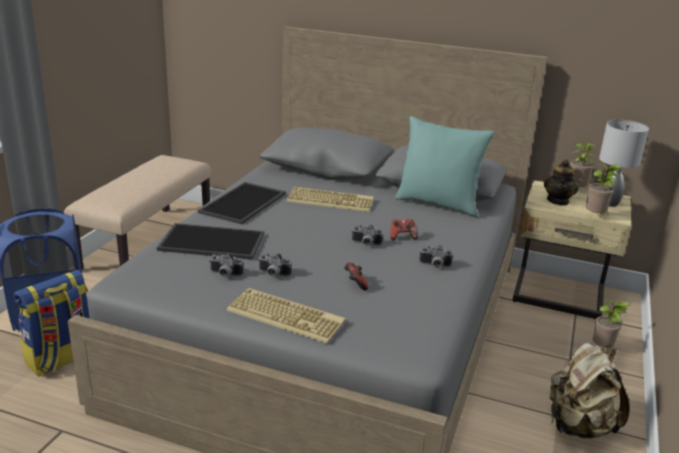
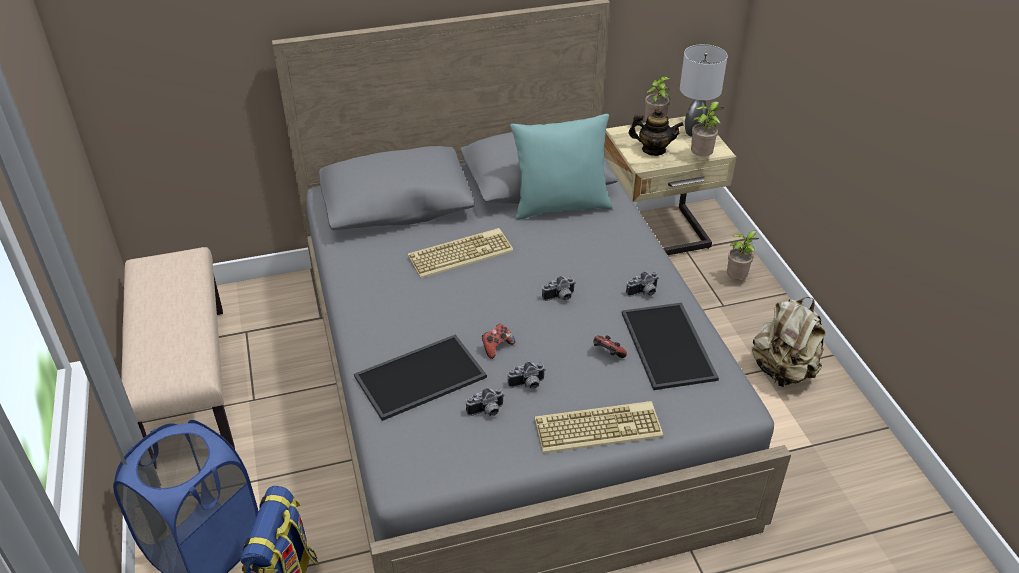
camera: 35 degrees left, 15 degrees up
tray [198,182,286,224] -> tray moved to [622,303,719,390]
game controller [390,219,418,240] -> game controller moved to [482,324,515,359]
teapot [544,160,578,206] -> teapot turned 60 degrees counterclockwise [629,108,684,156]

